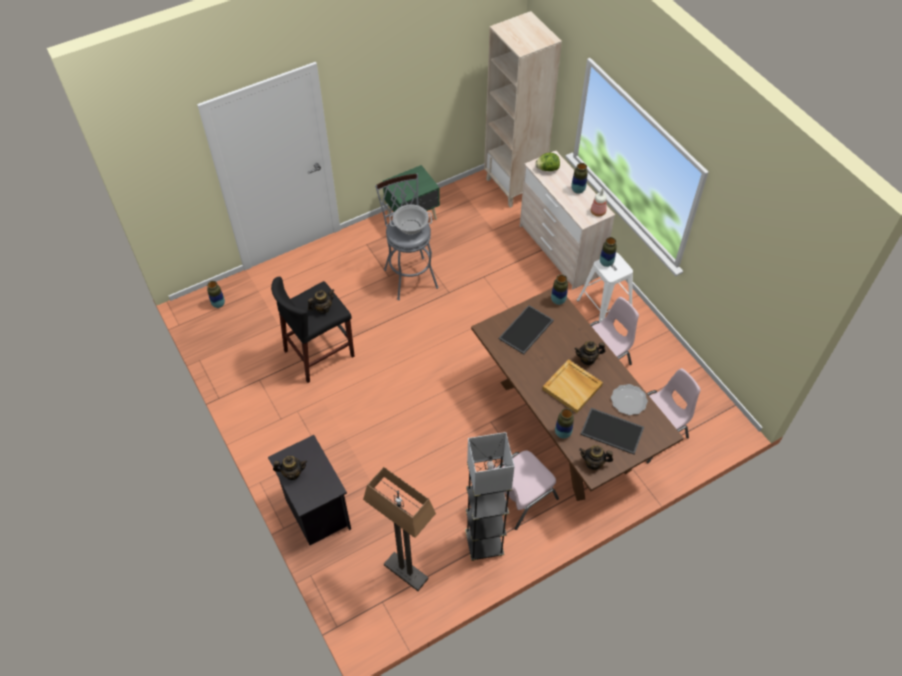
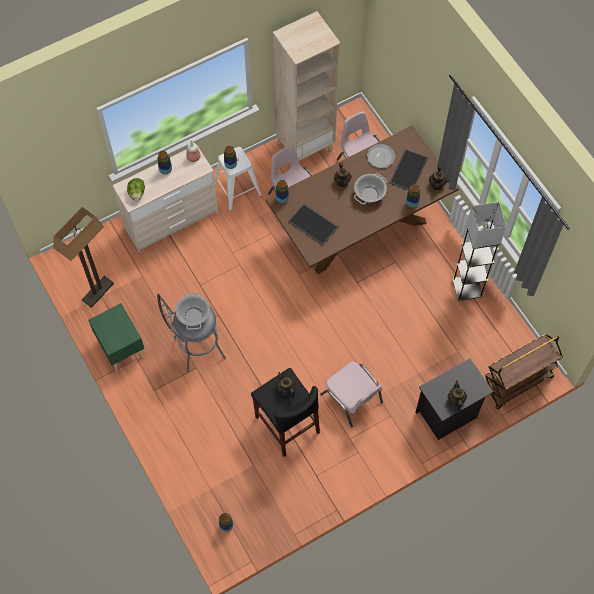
camera: 90 degrees left, 10 degrees up
floor lamp [363,467,436,591] -> floor lamp moved to [53,207,114,308]
beige bookcase [484,11,562,208] -> beige bookcase moved to [273,11,341,162]
pink chair [493,451,559,530] -> pink chair moved to [320,362,383,428]
beige tray [542,359,603,413] -> cooking pot [354,173,387,205]
none -> brown cart [485,334,563,410]

